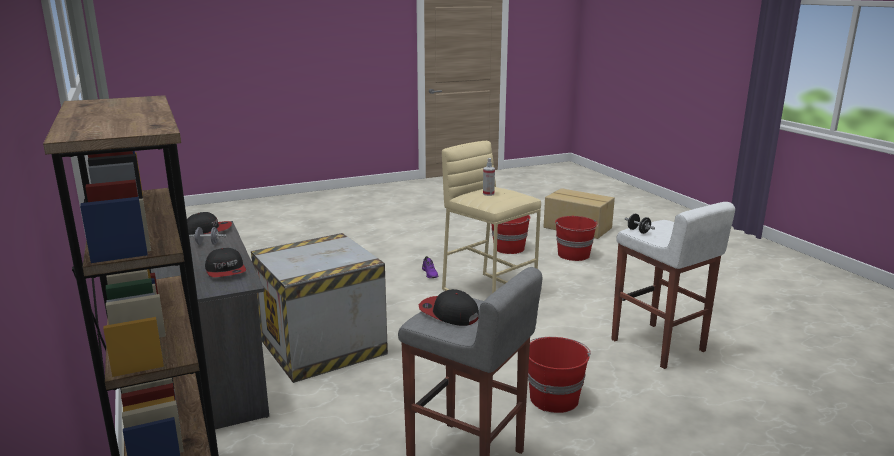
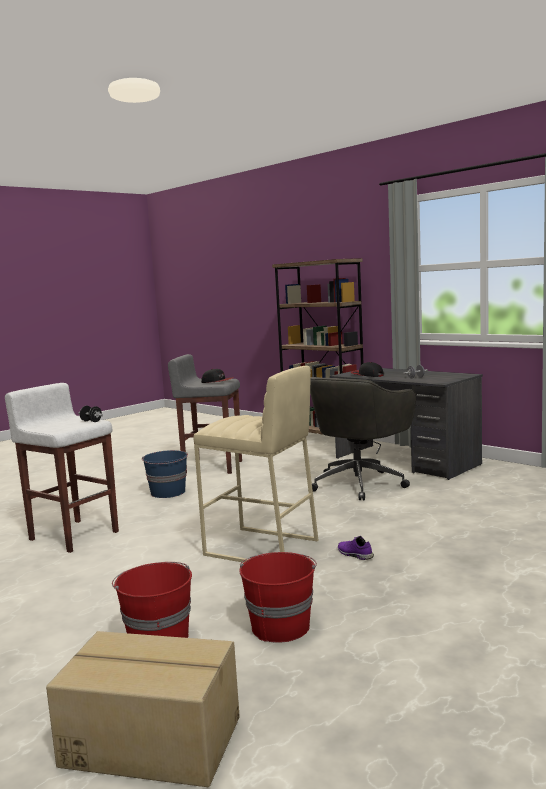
camera: 160 degrees right, 10 degrees down
cap [187,212,232,235] -> none
crate [251,233,388,383] -> grey office chair [310,377,416,501]
spray bottle [483,158,495,196] -> none
red bucket [528,337,591,413] -> blue bucket [142,450,188,498]

